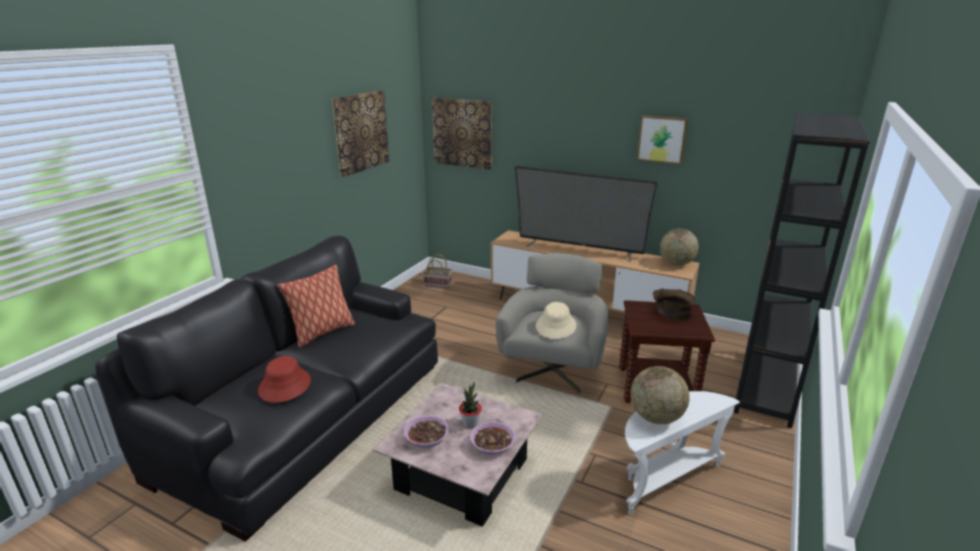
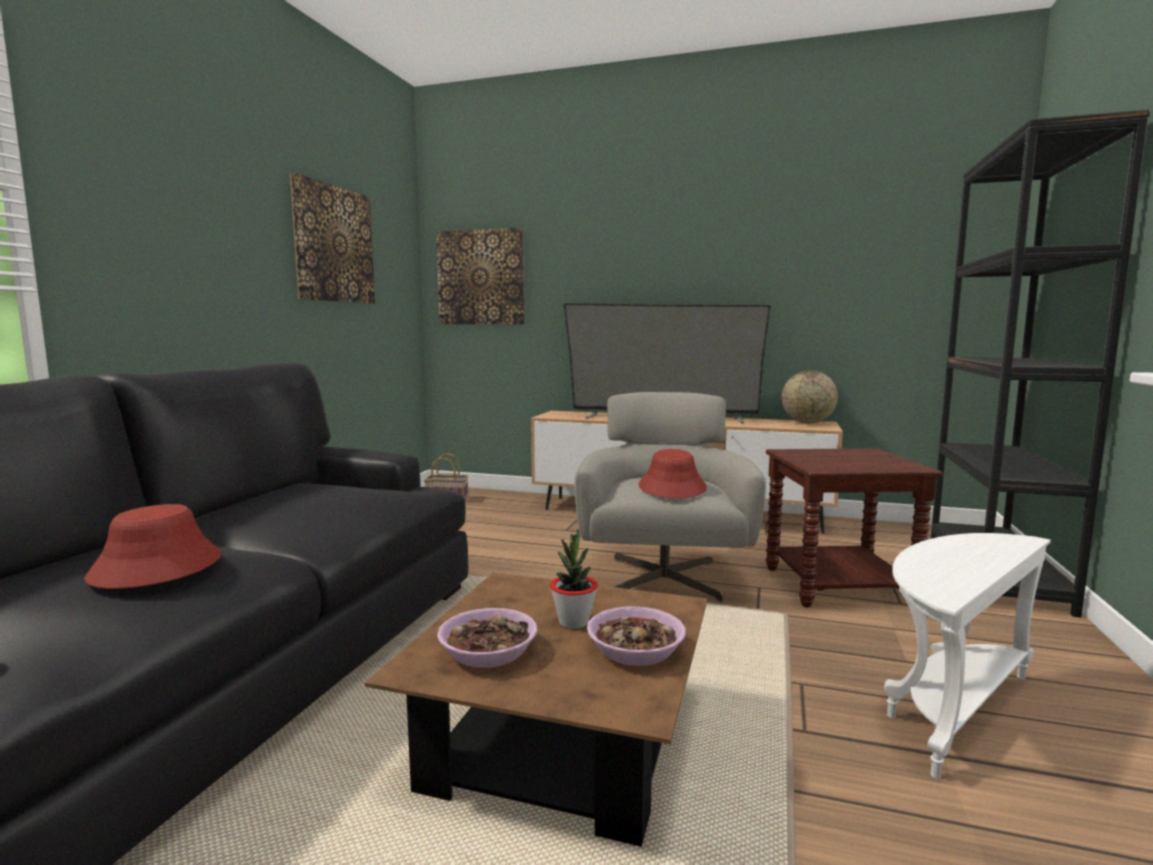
camera: 10 degrees left, 15 degrees down
pillow [277,265,355,348] -> none
pink coffee table [373,383,543,527] -> brown coffee table [365,573,707,847]
beige hat [536,302,577,339] -> red hat [639,449,707,499]
globe [630,366,690,424] -> none
picture [637,115,688,164] -> none
brown bowl [652,289,696,321] -> none

